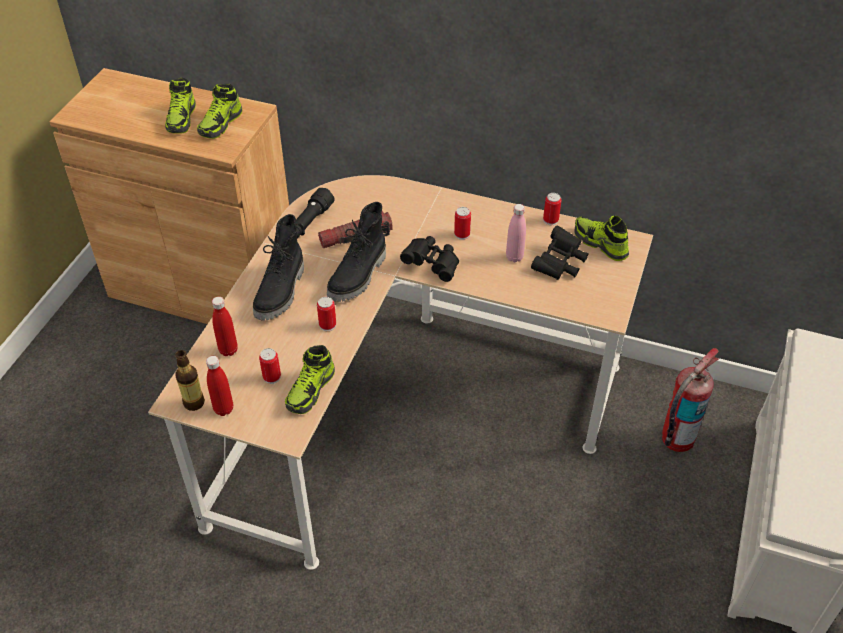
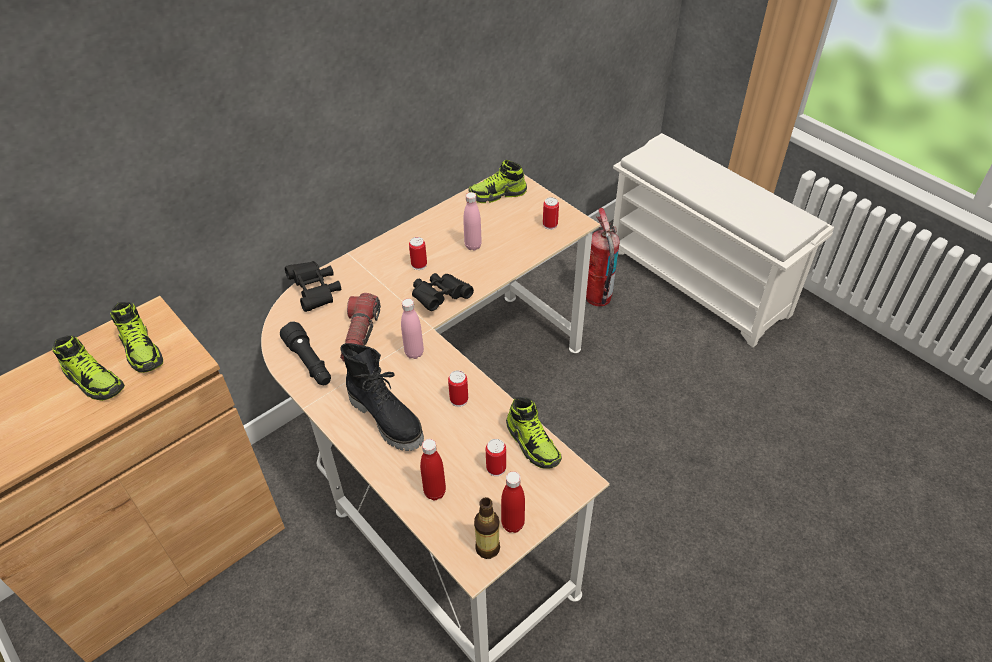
camera: 60 degrees left, 0 degrees up
black boot [327,202,386,302] -> pink bottle [401,299,424,359]
black binoculars [531,226,589,280] -> black binoculars moved to [285,261,341,312]
can [543,193,561,225] -> can moved to [543,197,559,230]

